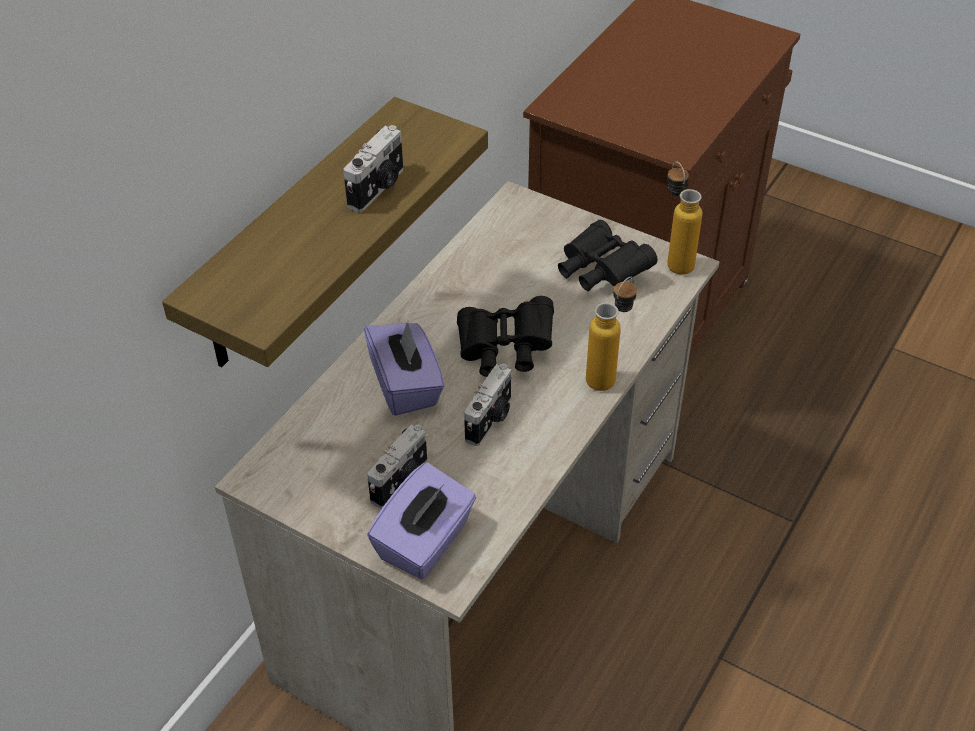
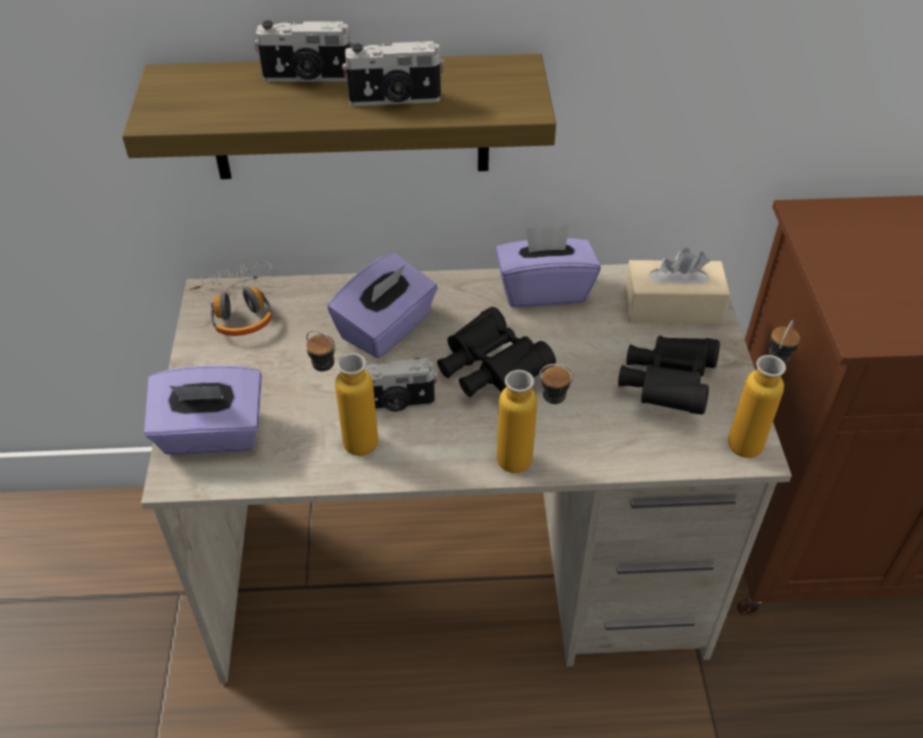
camera: 55 degrees right, 0 degrees up
camera [367,424,427,508] -> camera moved to [255,20,354,82]
none -> headphones [190,261,272,336]
none -> bottle [306,330,378,456]
none -> purple tissue box [495,225,601,307]
none -> beige tissue box [624,248,730,324]

